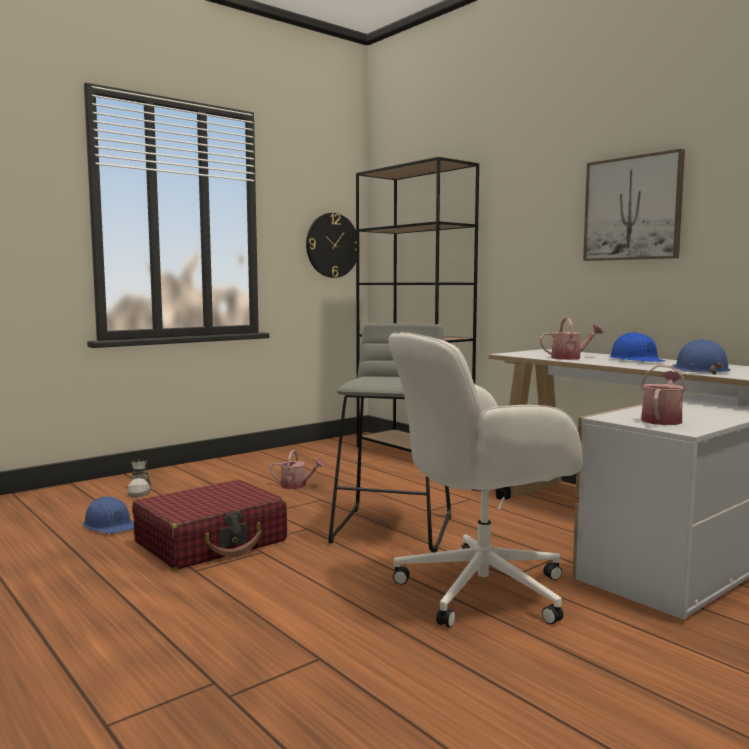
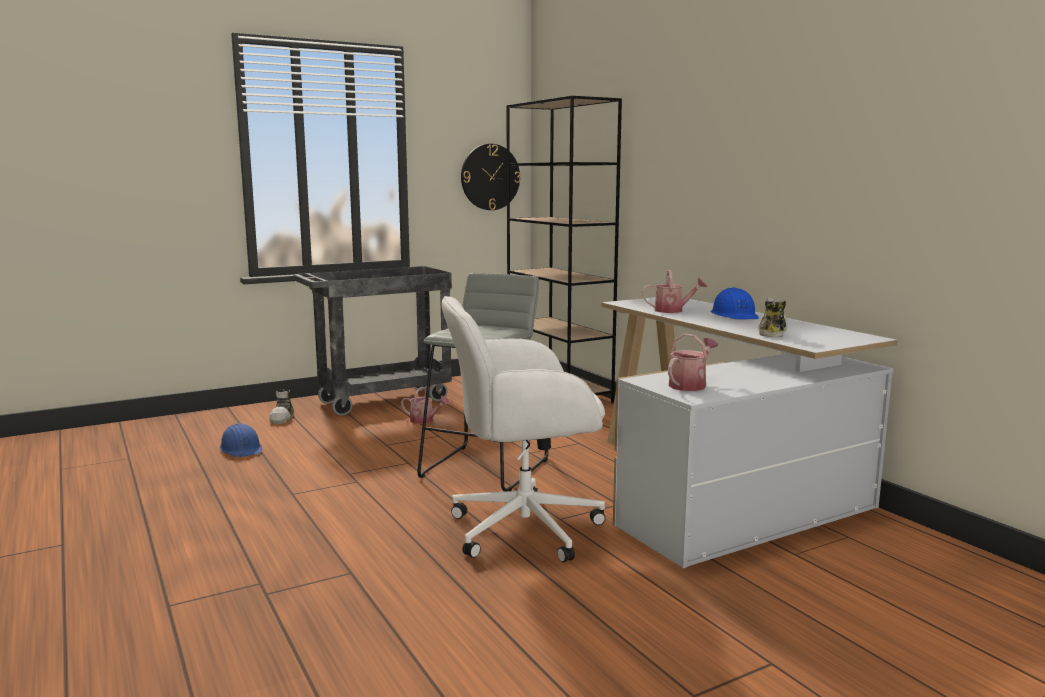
camera: 10 degrees right, 5 degrees up
red suitcase [132,479,287,570] -> none
picture [583,149,685,261] -> none
blue hard hat [672,339,731,375] -> shoe [758,298,788,337]
none -> grey cart [294,266,452,416]

